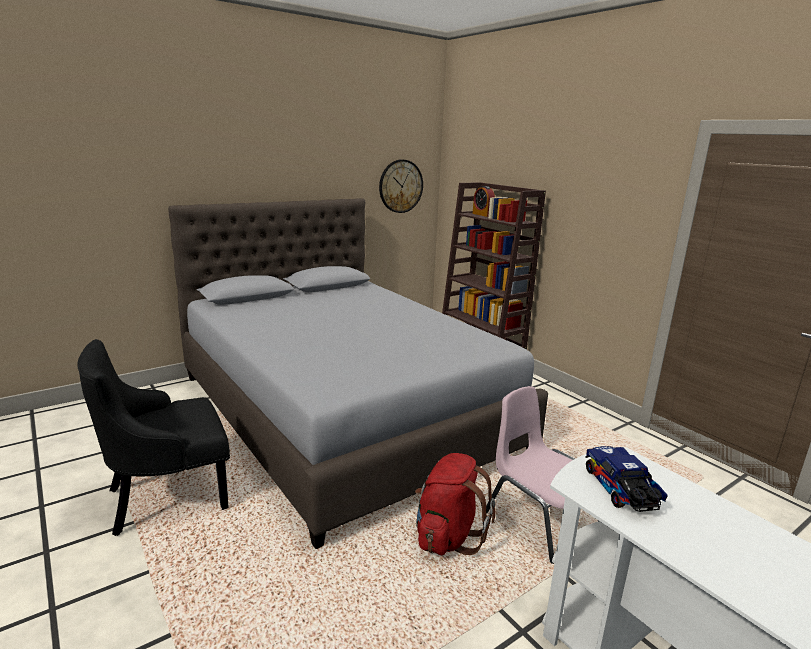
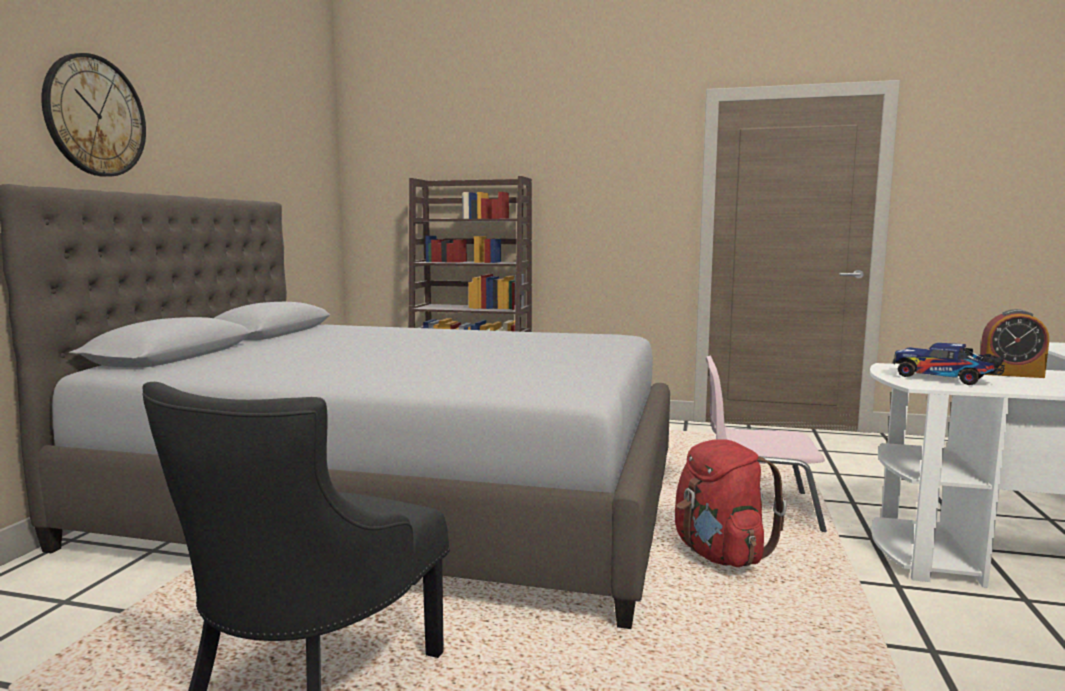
camera: 40 degrees left, 10 degrees down
wall clock [379,159,423,213] -> wall clock moved to [42,53,146,176]
alarm clock [473,186,495,217] -> alarm clock moved to [980,309,1049,378]

